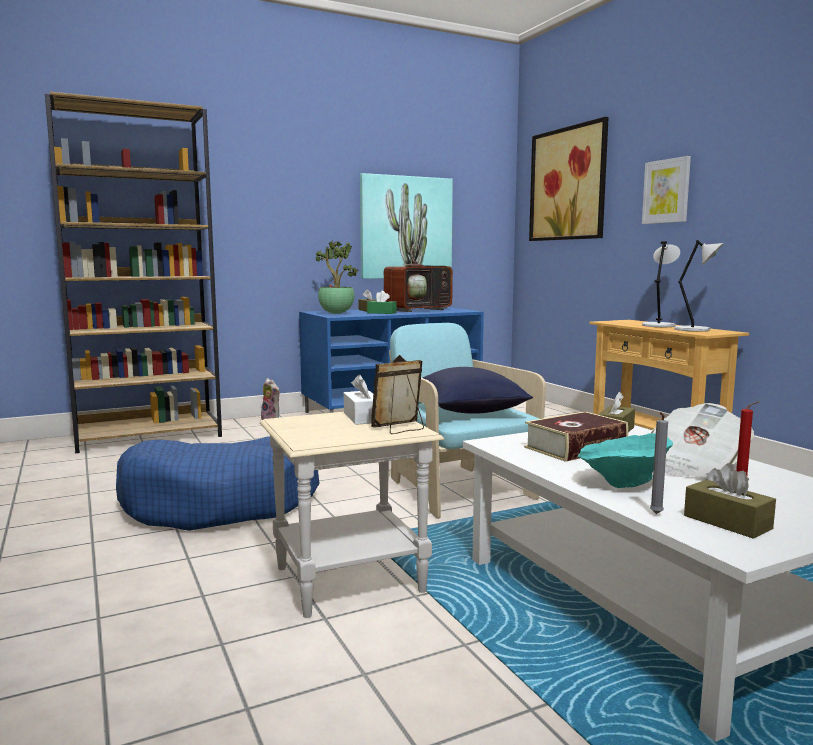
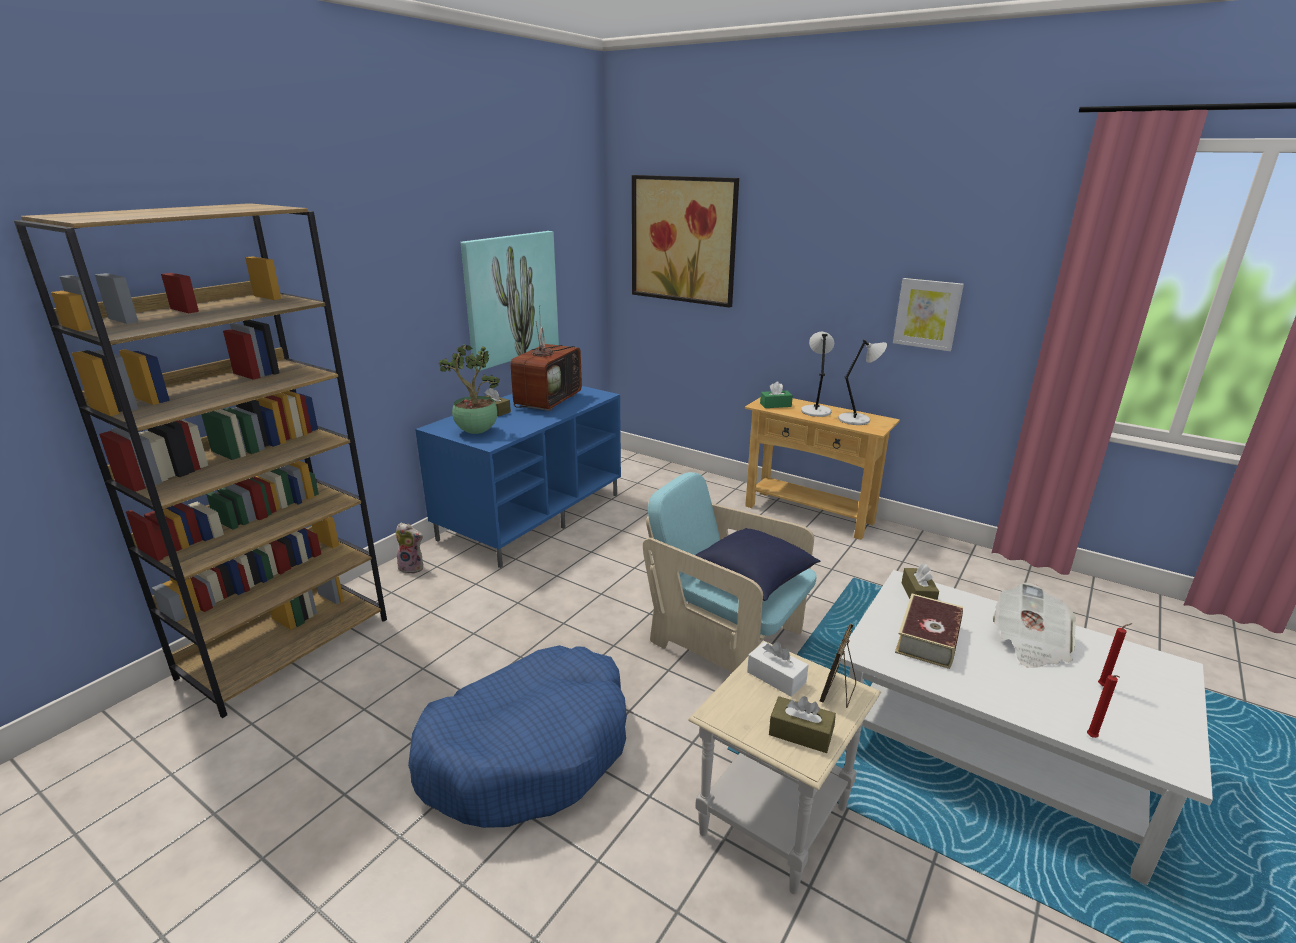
camera: 30 degrees left, 15 degrees up
green tissue box [367,291,396,314] -> green tissue box moved to [760,382,793,408]
turquoise bowl [578,433,673,488] -> none
picture [642,156,691,224] -> picture moved to [893,278,964,351]
grey candle [650,412,668,514] -> red candle [1087,675,1120,738]
brown tissue box [684,463,776,539] -> brown tissue box moved to [769,696,836,753]

